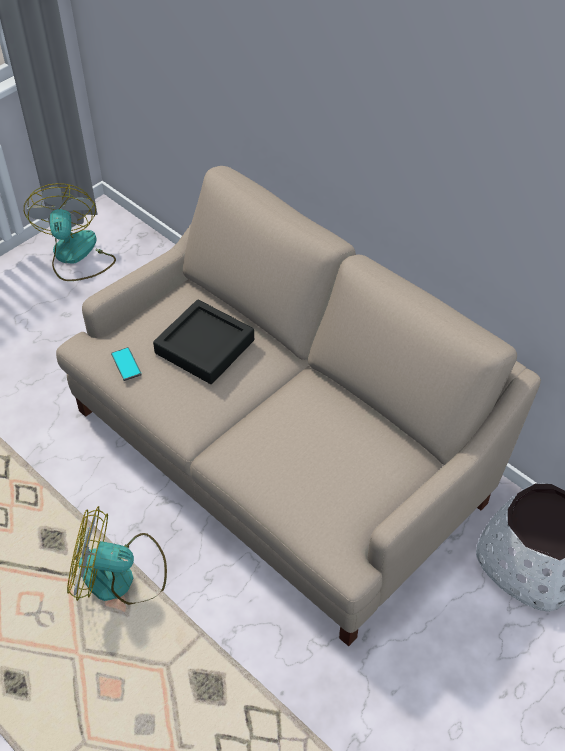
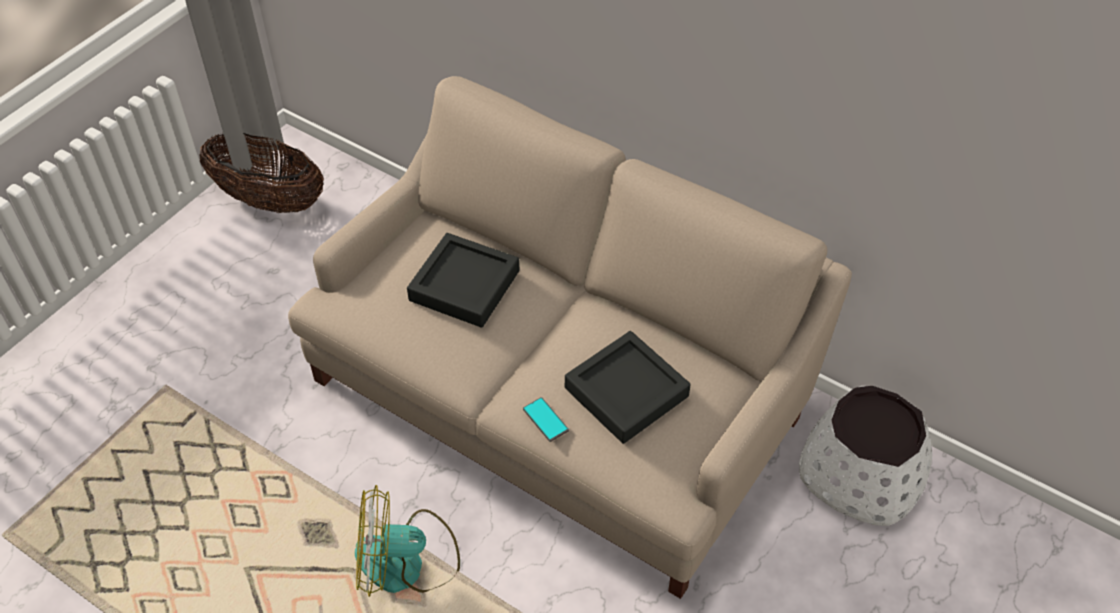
camera: 10 degrees left, 0 degrees up
fan [24,183,116,281] -> basket [199,133,324,213]
phone [111,347,142,381] -> phone moved to [523,397,569,442]
none -> black tray [565,331,690,444]

